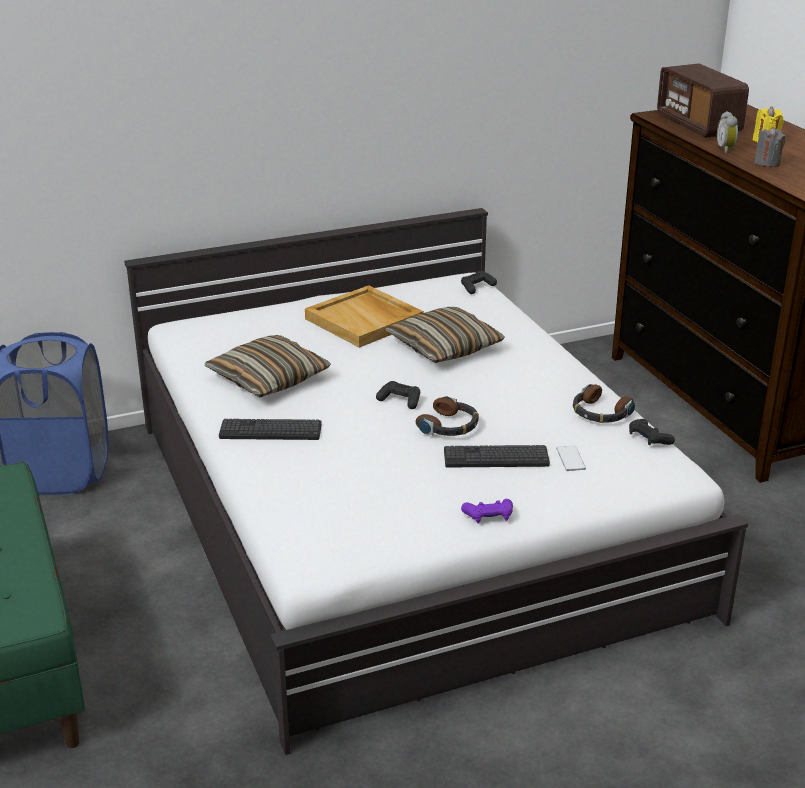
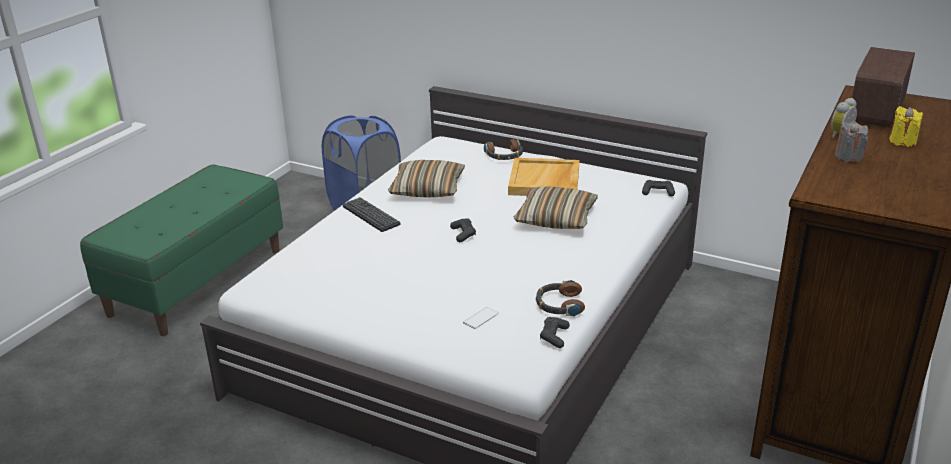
camera: 50 degrees right, 0 degrees up
headphones [416,396,479,436] -> headphones moved to [484,139,523,160]
keyboard [444,445,550,467] -> none
purple game controller [461,499,513,523] -> none

